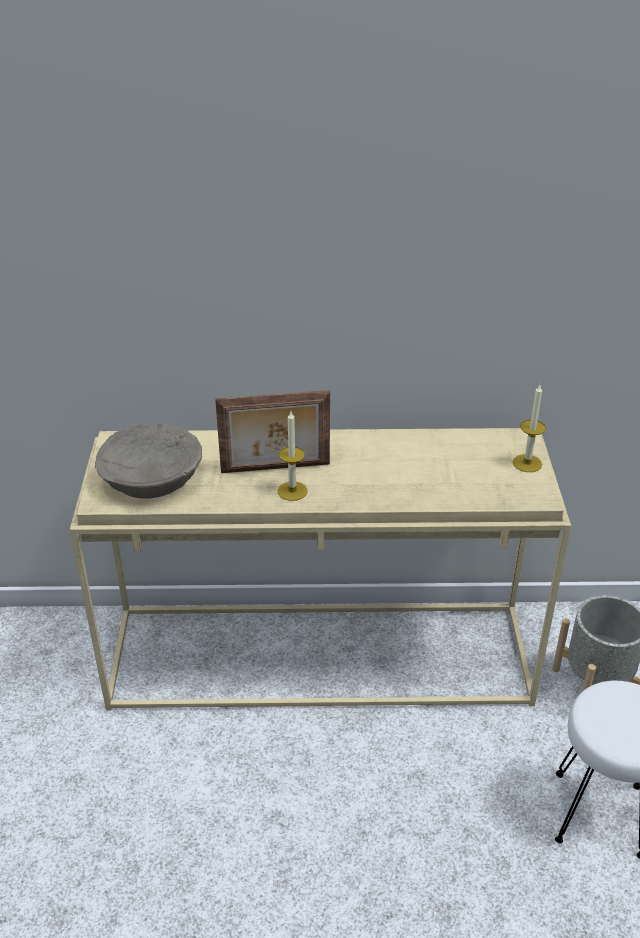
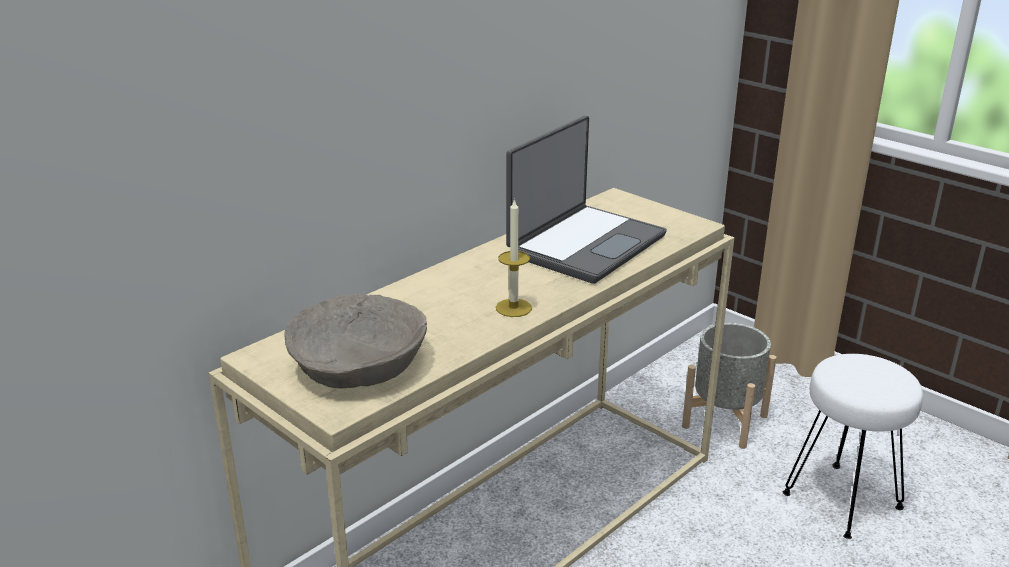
camera: 45 degrees left, 10 degrees down
picture frame [215,390,330,473] -> none
candle [513,385,546,472] -> none
none -> laptop [506,116,667,284]

